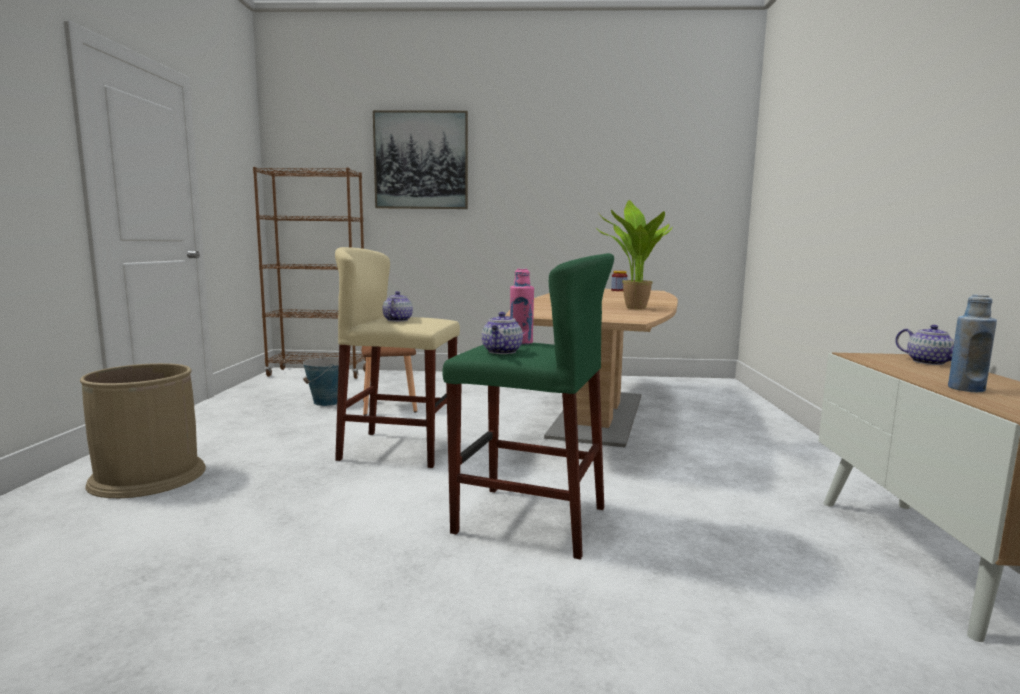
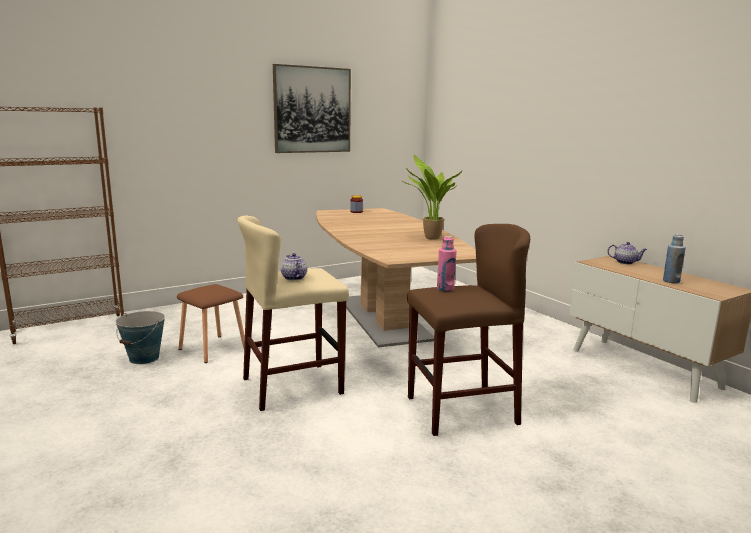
camera: 35 degrees left, 5 degrees up
brown trash can [80,363,206,498] -> none
picture [373,110,468,209] -> picture moved to [273,64,351,153]
green stool [442,253,614,560] -> brown stool [407,224,530,436]
teapot [482,312,523,354] -> none

